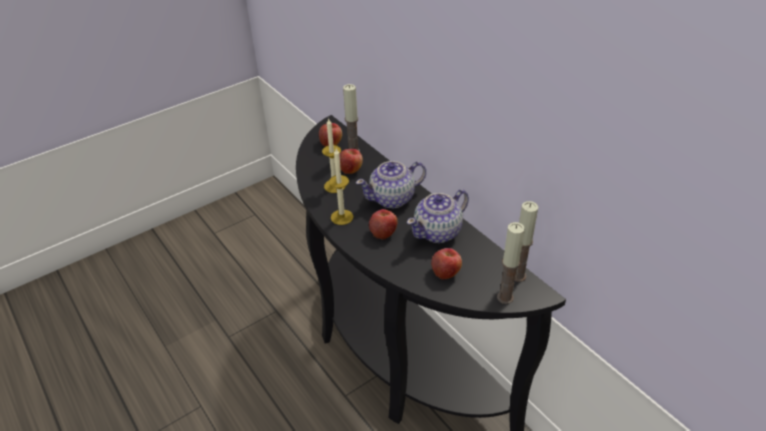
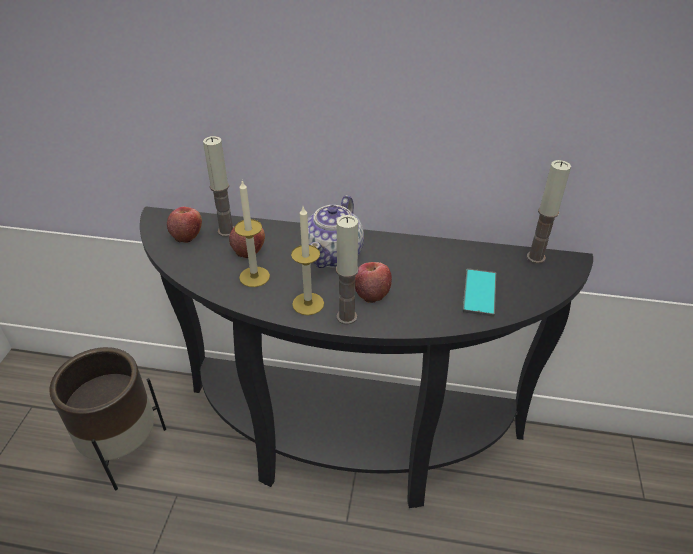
camera: 45 degrees left, 0 degrees up
teapot [407,189,469,243] -> none
apple [431,248,462,280] -> phone [463,268,496,317]
candle [497,222,525,304] -> candle moved to [336,215,359,325]
none -> brown planter [49,347,166,490]

